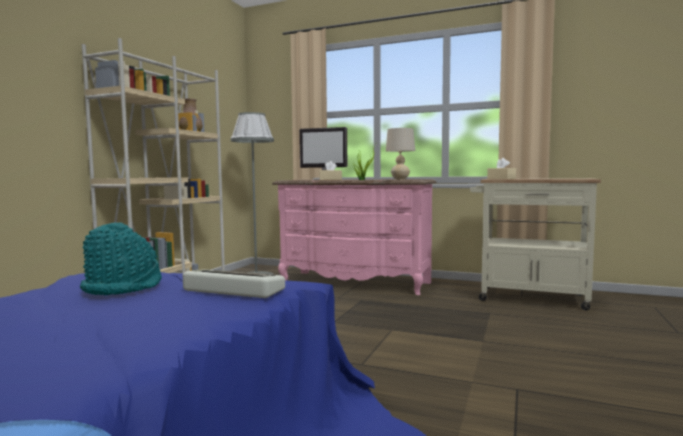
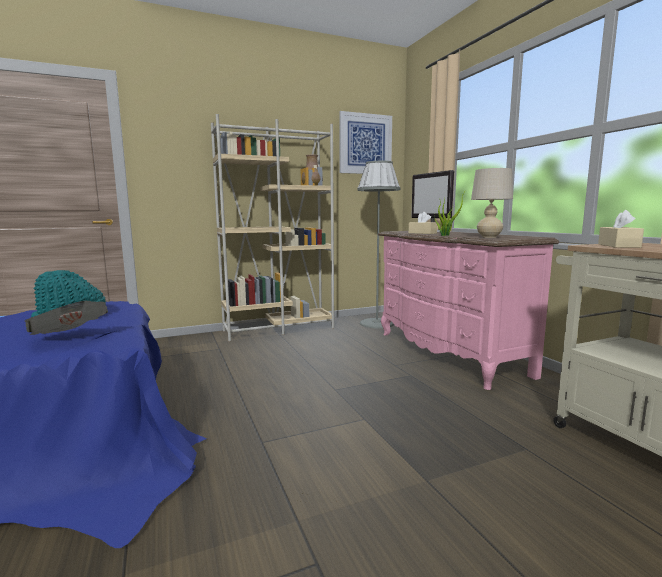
camera: 45 degrees right, 5 degrees up
keyboard [183,269,285,298] -> newspaper [25,301,108,335]
none -> picture [339,111,392,174]

